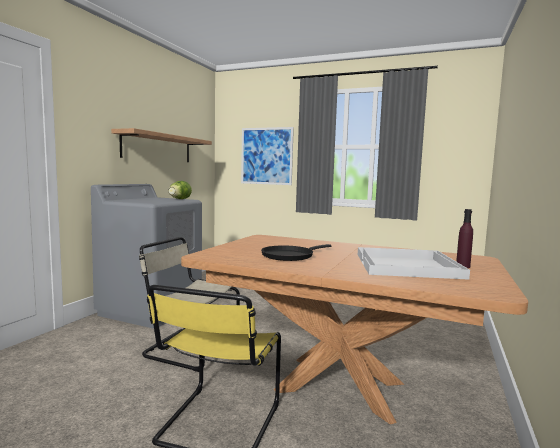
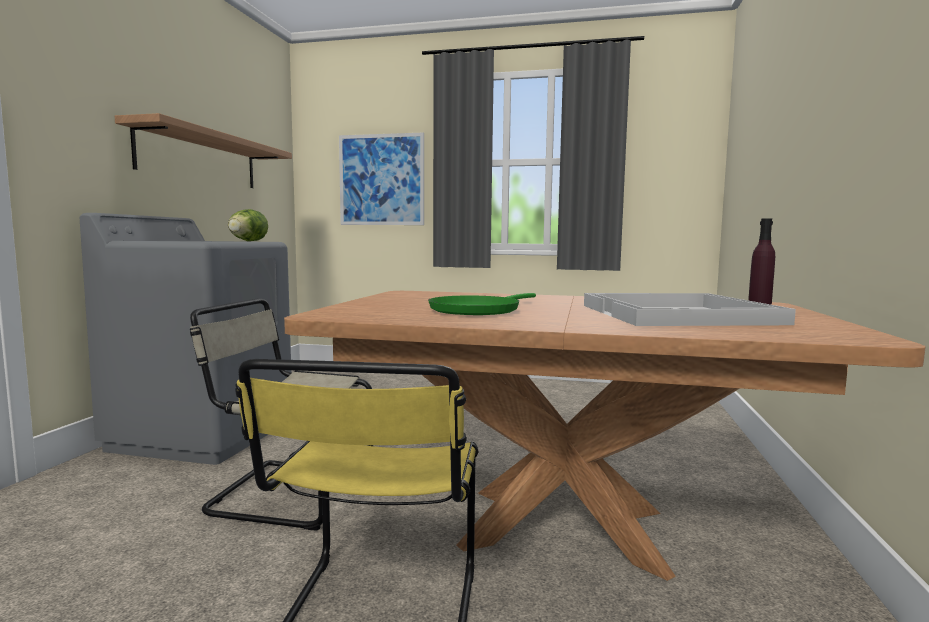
camera: 10 degrees left, 0 degrees up
black frying pan [261,244,331,261] -> green frying pan [428,293,536,315]

